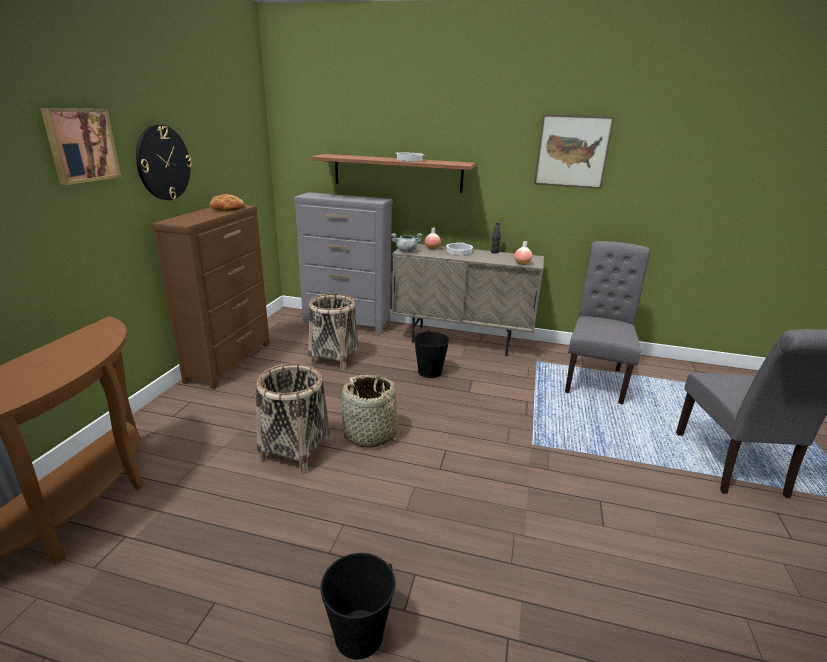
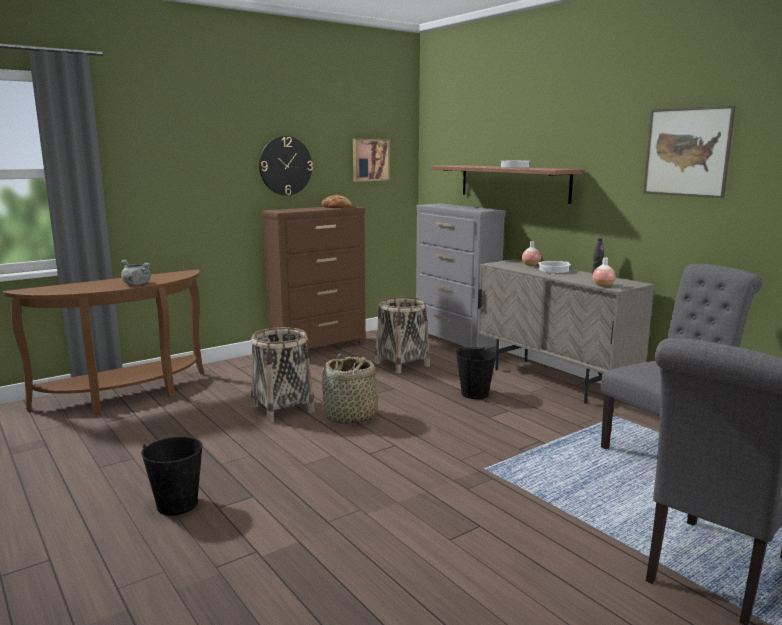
camera: 40 degrees right, 10 degrees down
picture [40,108,121,185] -> picture moved to [353,139,390,182]
grey cooking pot [391,233,422,252] -> grey cooking pot moved to [121,260,151,285]

